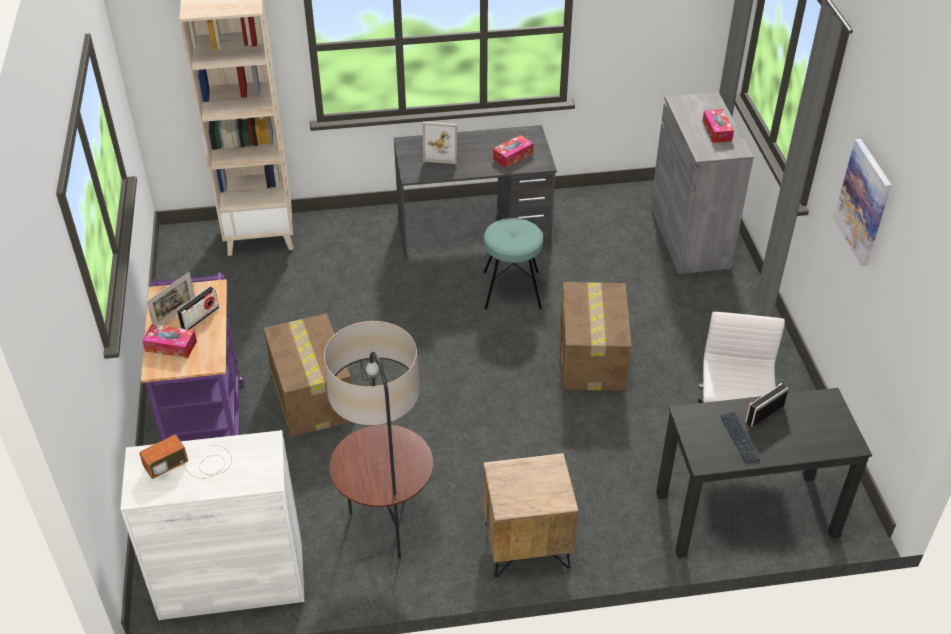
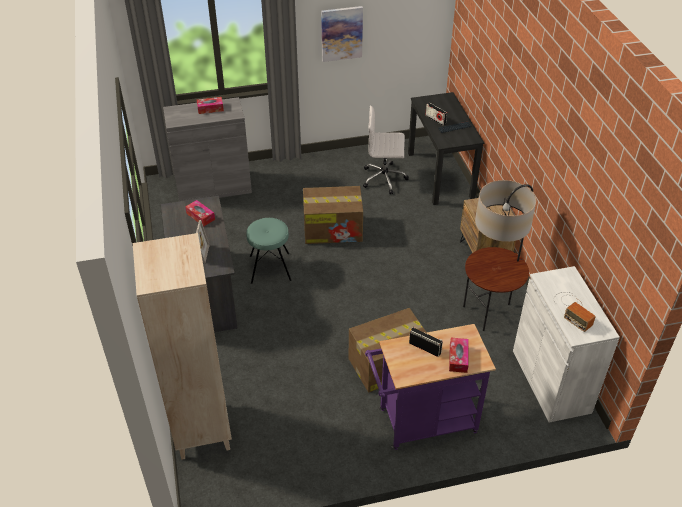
camera: 95 degrees left, 0 degrees up
picture frame [146,273,195,325] -> none

